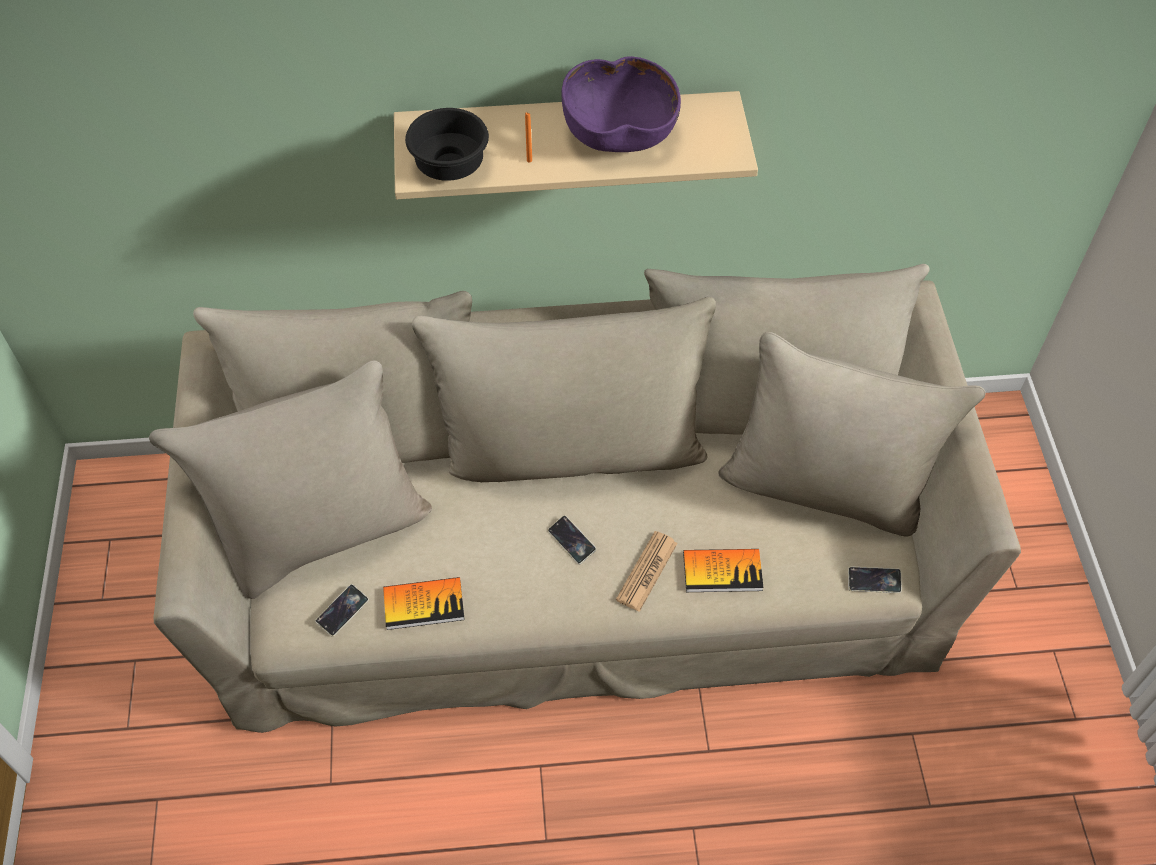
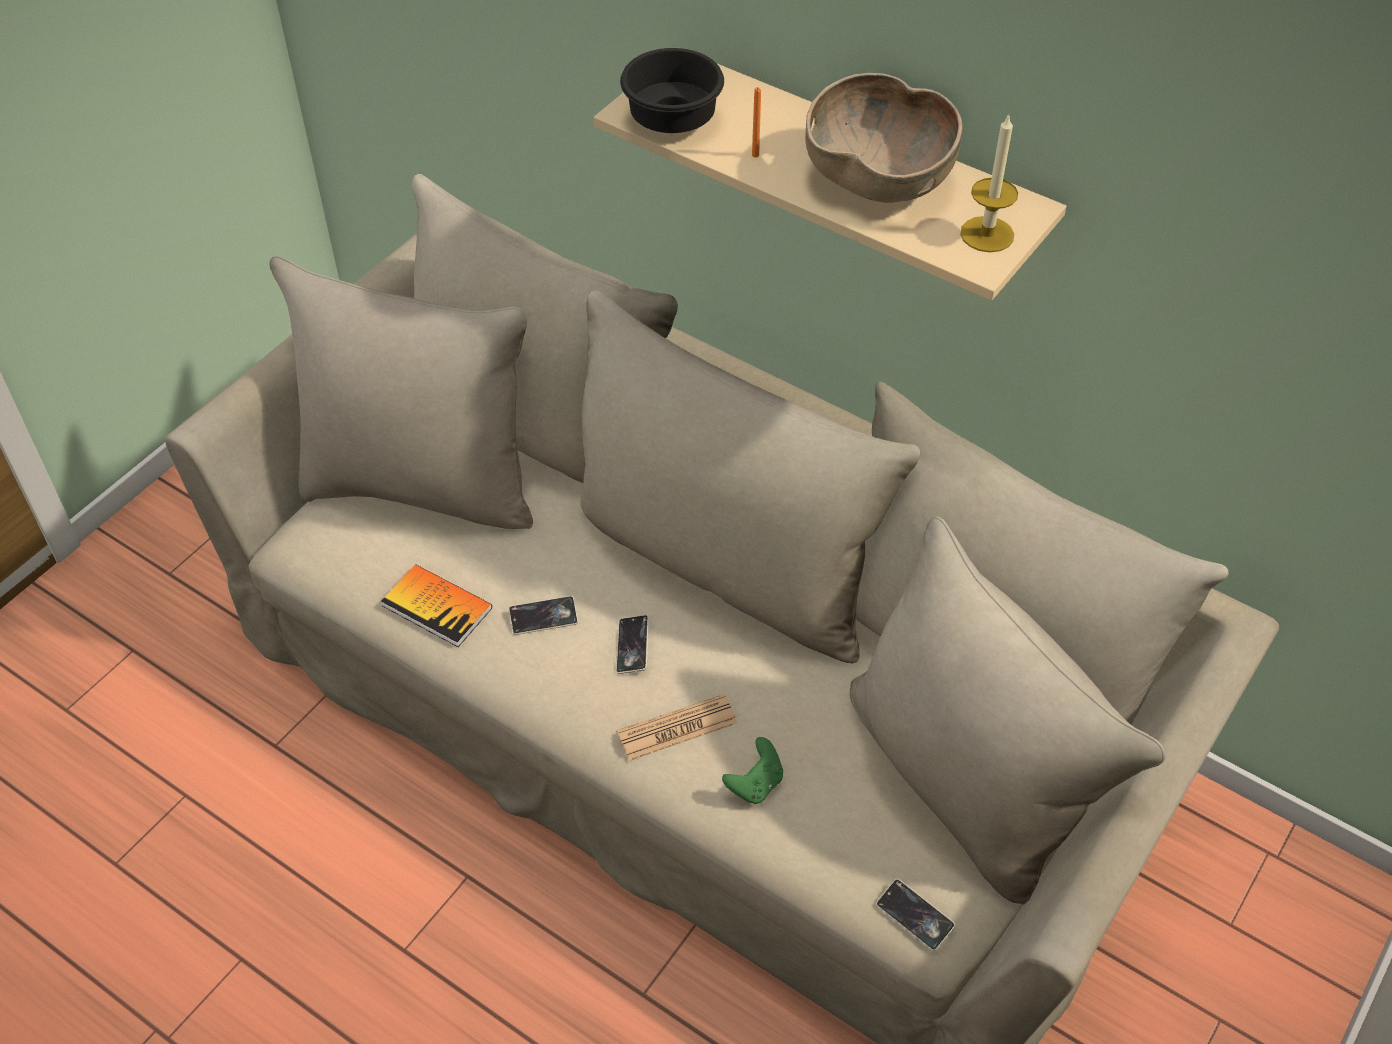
camera: 40 degrees right, 5 degrees down
phone [315,584,369,637] -> phone moved to [509,596,578,635]
purple bowl [561,56,681,152] -> brown bowl [805,73,963,203]
book [683,549,764,592] -> green game controller [722,737,783,804]
none -> candle [960,114,1018,252]

